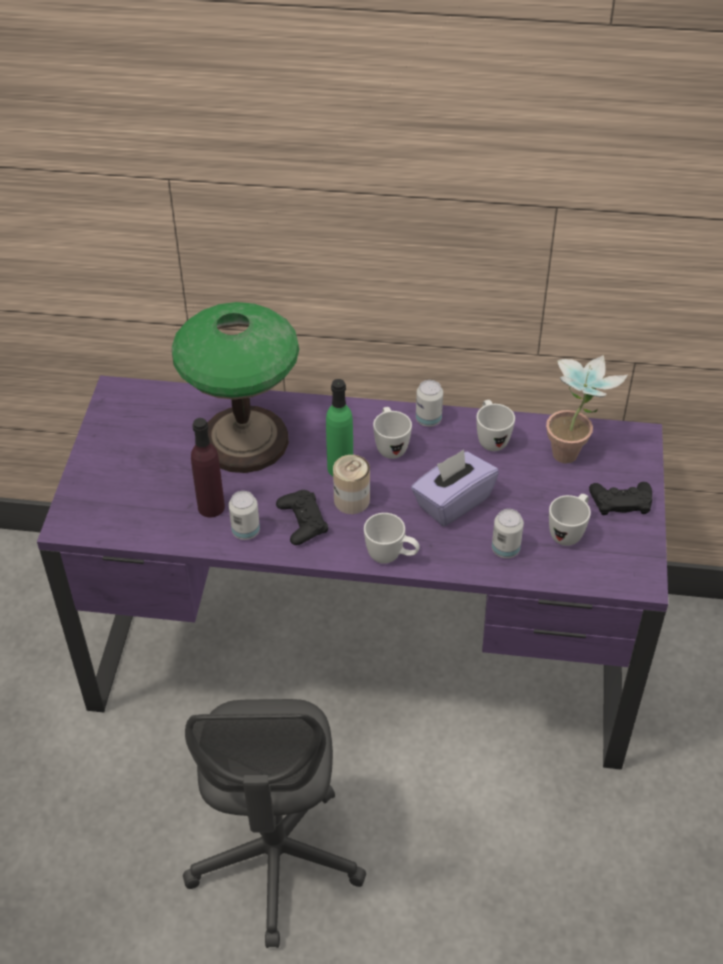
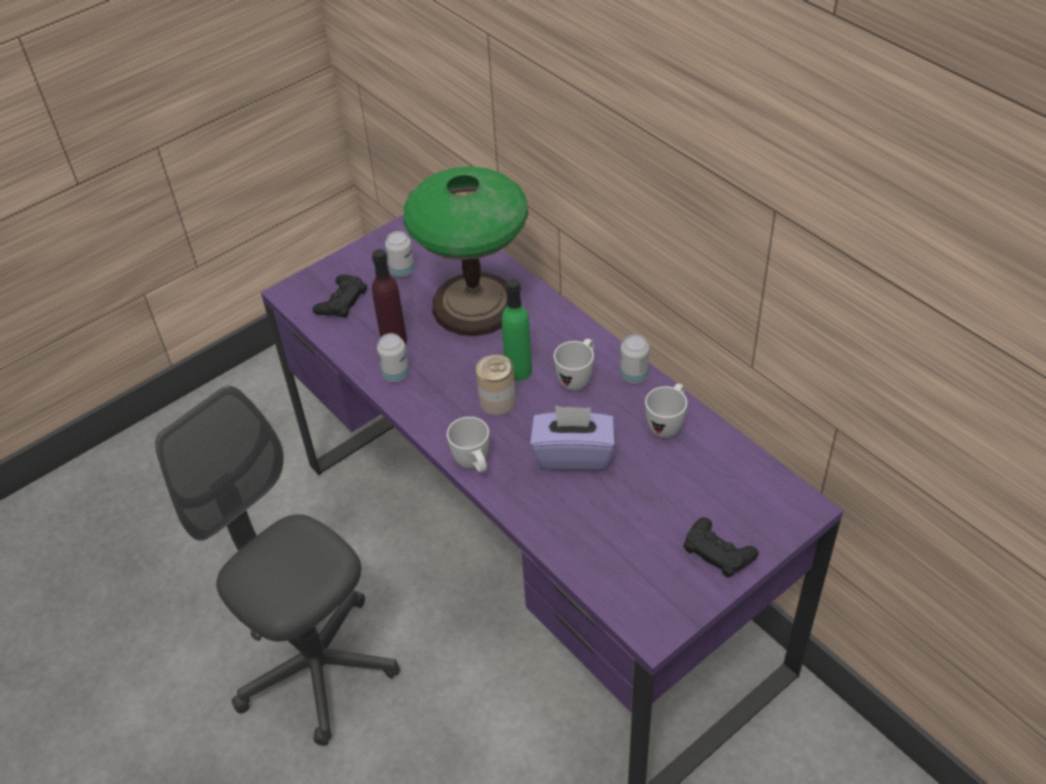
camera: 45 degrees right, 0 degrees up
grey office chair [183,699,366,948] -> grey office chair turned 90 degrees clockwise [155,386,400,746]
black game controller [276,490,328,545] -> black game controller moved to [313,275,367,318]
can [492,509,524,558] -> can moved to [385,231,414,277]
potted plant [546,354,628,463] -> none
white mug [549,494,591,546] -> none

